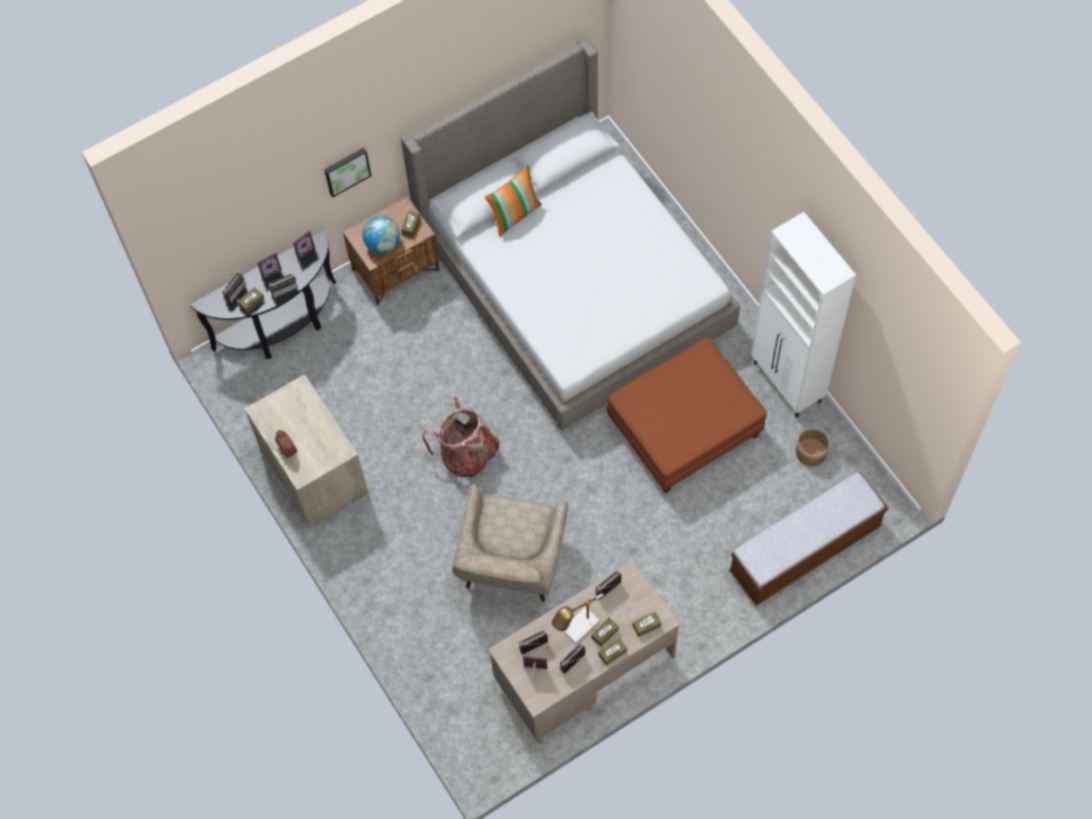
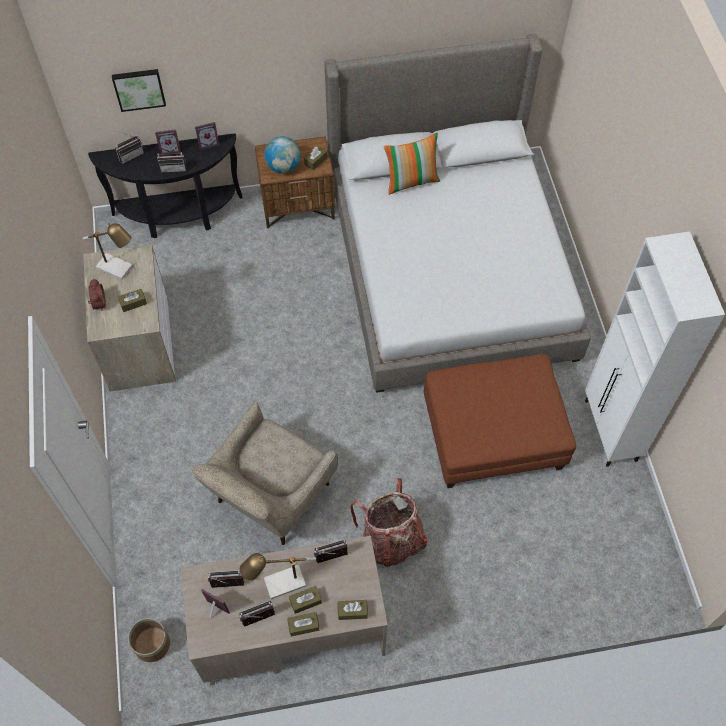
camera: 20 degrees right, 5 degrees down
brown tissue box [238,287,264,314] -> brown tissue box moved to [118,289,147,312]
picture [324,148,371,197] -> picture moved to [112,69,166,112]
backpack [423,397,499,478] -> backpack moved to [350,478,428,567]
bench [729,472,888,606] -> none
planter [796,427,830,466] -> planter moved to [128,618,170,662]
none -> table lamp [83,223,133,280]

